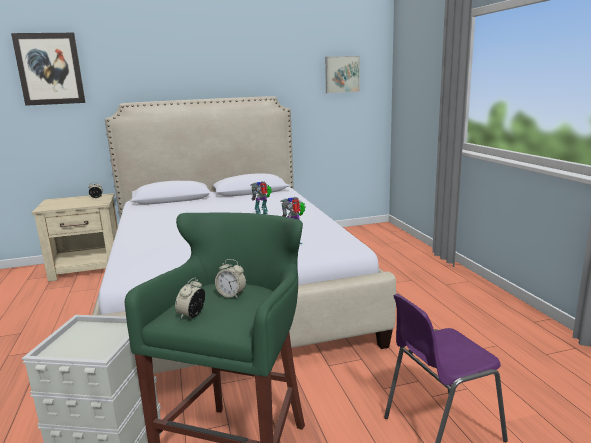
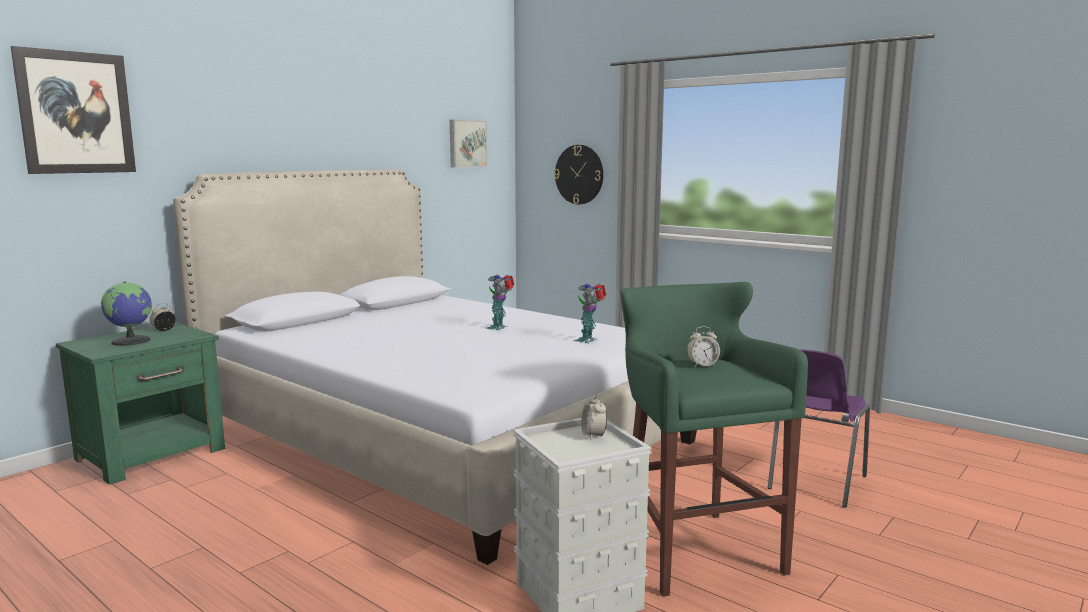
camera: 35 degrees left, 5 degrees down
beige nightstand [32,193,118,282] -> green nightstand [56,323,225,485]
alarm clock [175,278,205,319] -> alarm clock moved to [581,394,607,439]
none -> globe [101,281,152,346]
none -> wall clock [554,145,603,204]

